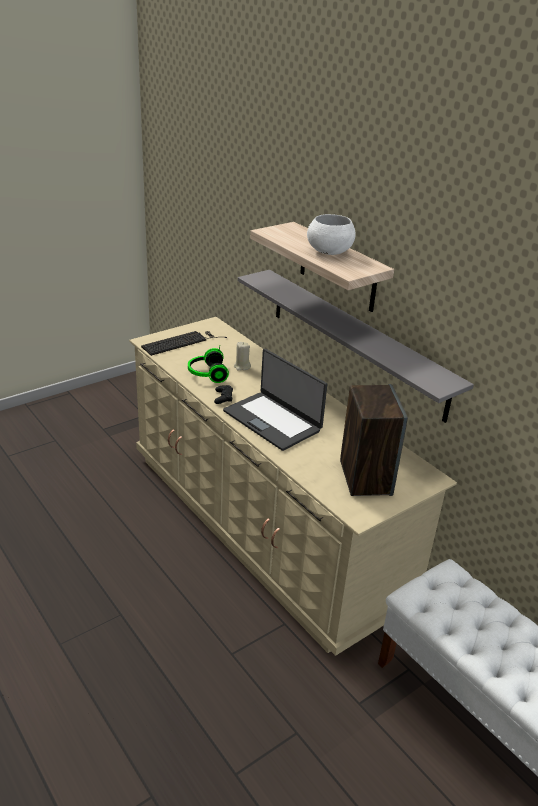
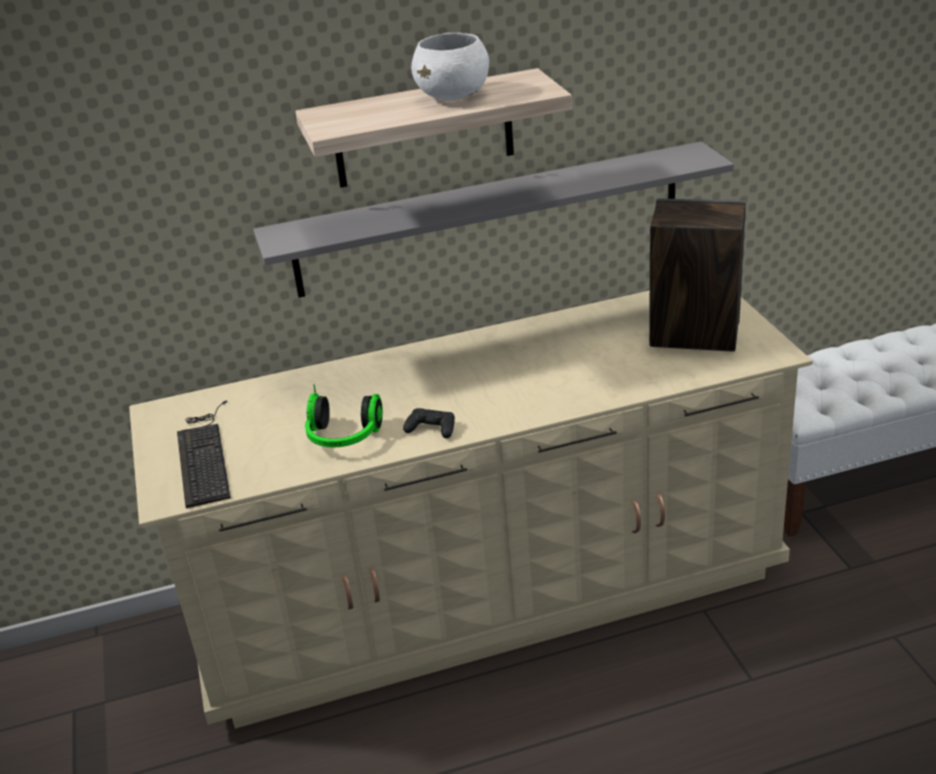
camera: 65 degrees left, 0 degrees up
laptop [223,349,327,451] -> none
beige candle [234,342,251,371] -> none

